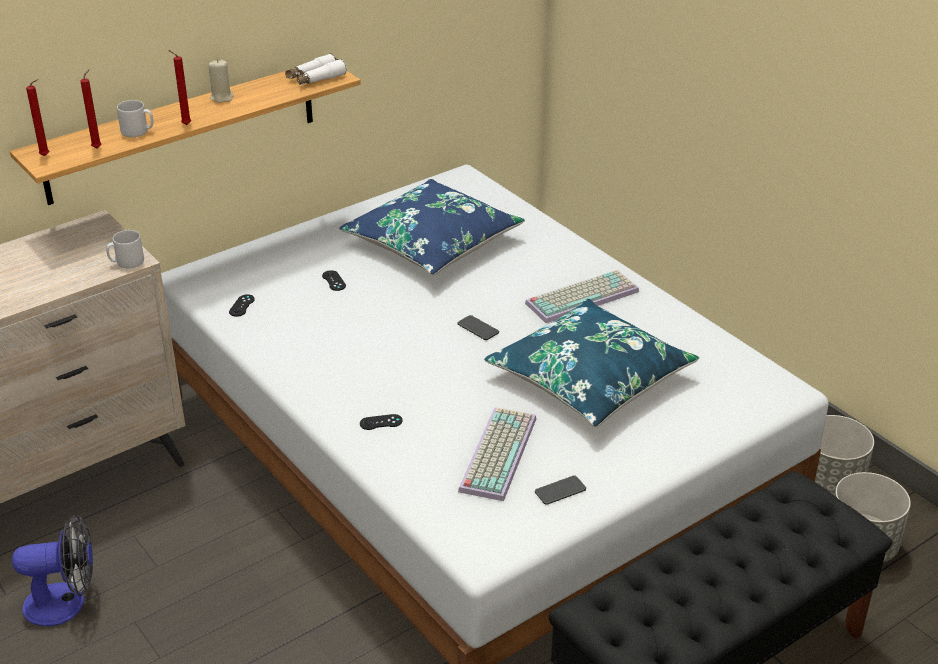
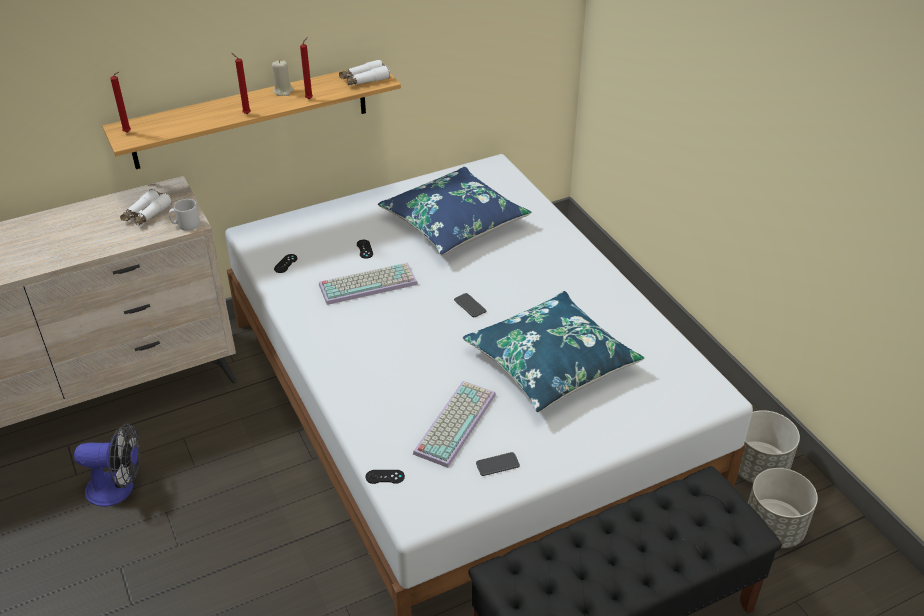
camera: 10 degrees right, 5 degrees up
red candle [80,69,101,149] -> red candle moved to [300,37,313,99]
grey mug [117,100,153,137] -> none
black game controller [360,414,403,430] -> black game controller moved to [365,470,405,484]
keyboard [525,270,639,323] -> keyboard moved to [319,263,418,305]
none -> white binoculars [120,189,172,226]

